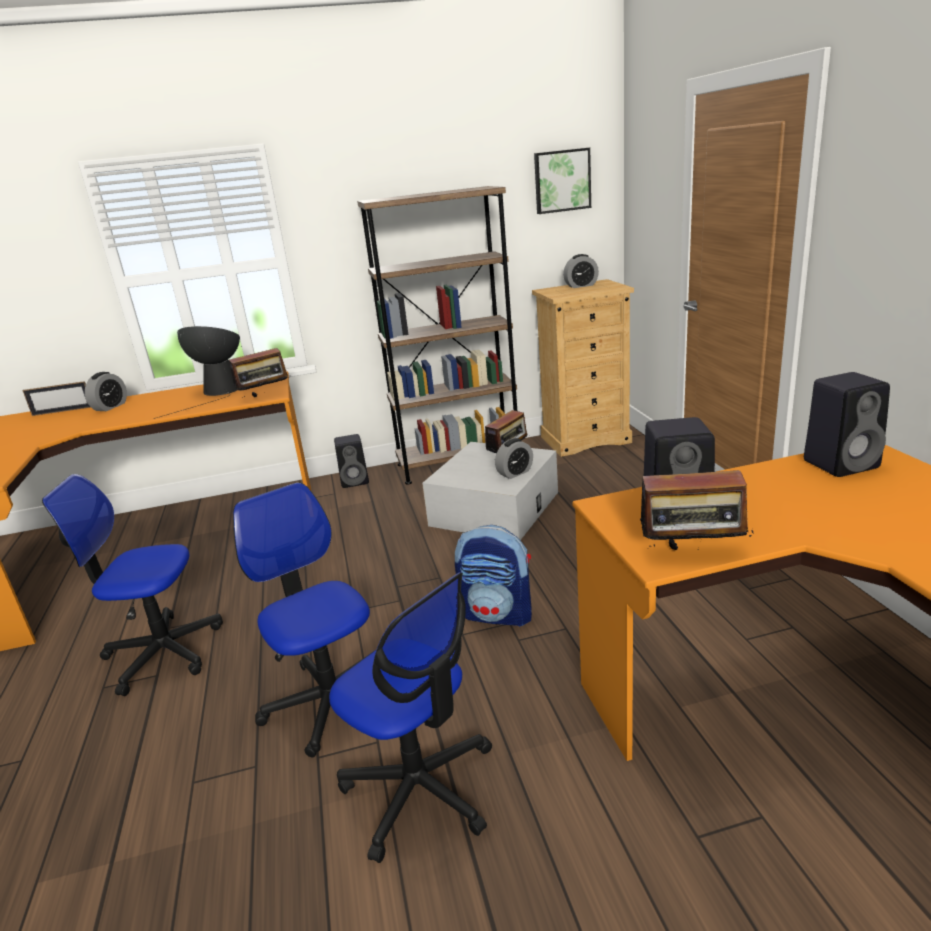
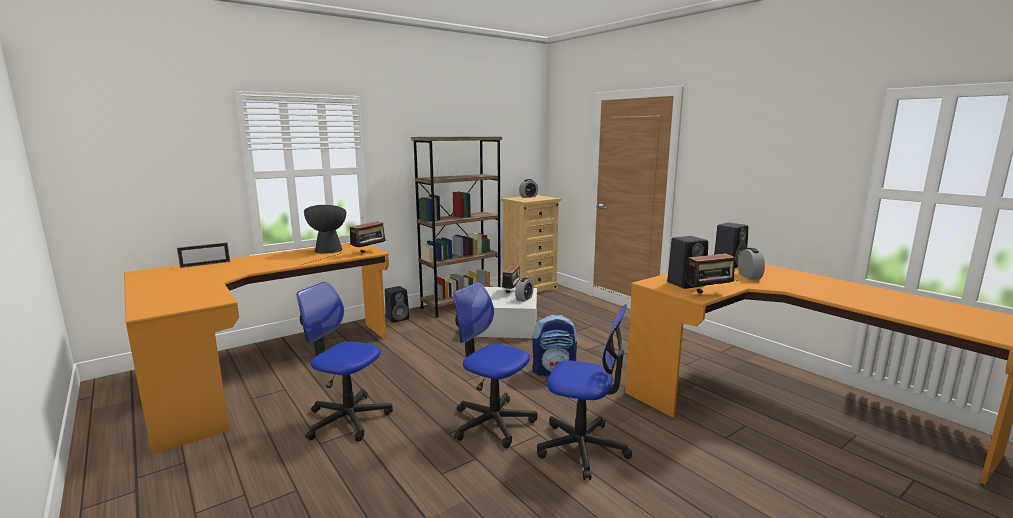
camera: 25 degrees left, 10 degrees down
office chair [42,474,223,696] -> office chair turned 45 degrees clockwise [297,282,393,442]
alarm clock [85,372,127,411] -> alarm clock moved to [738,248,765,280]
picture [534,148,591,214] -> none

